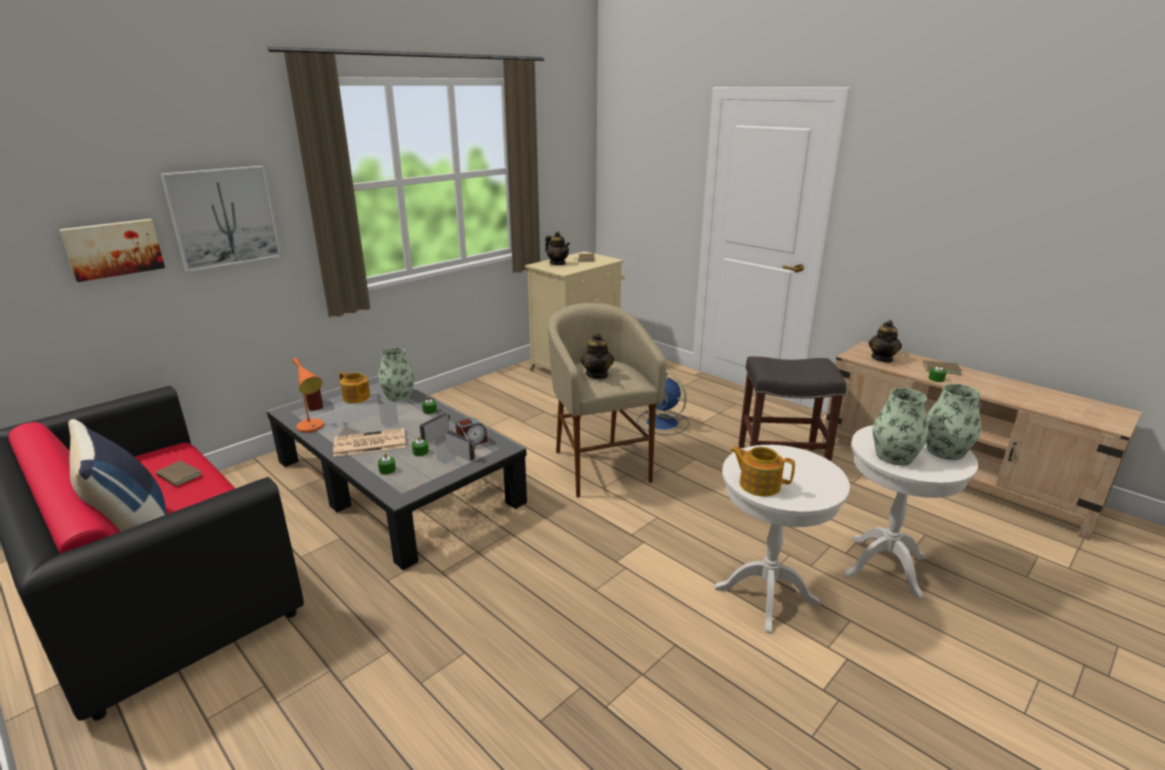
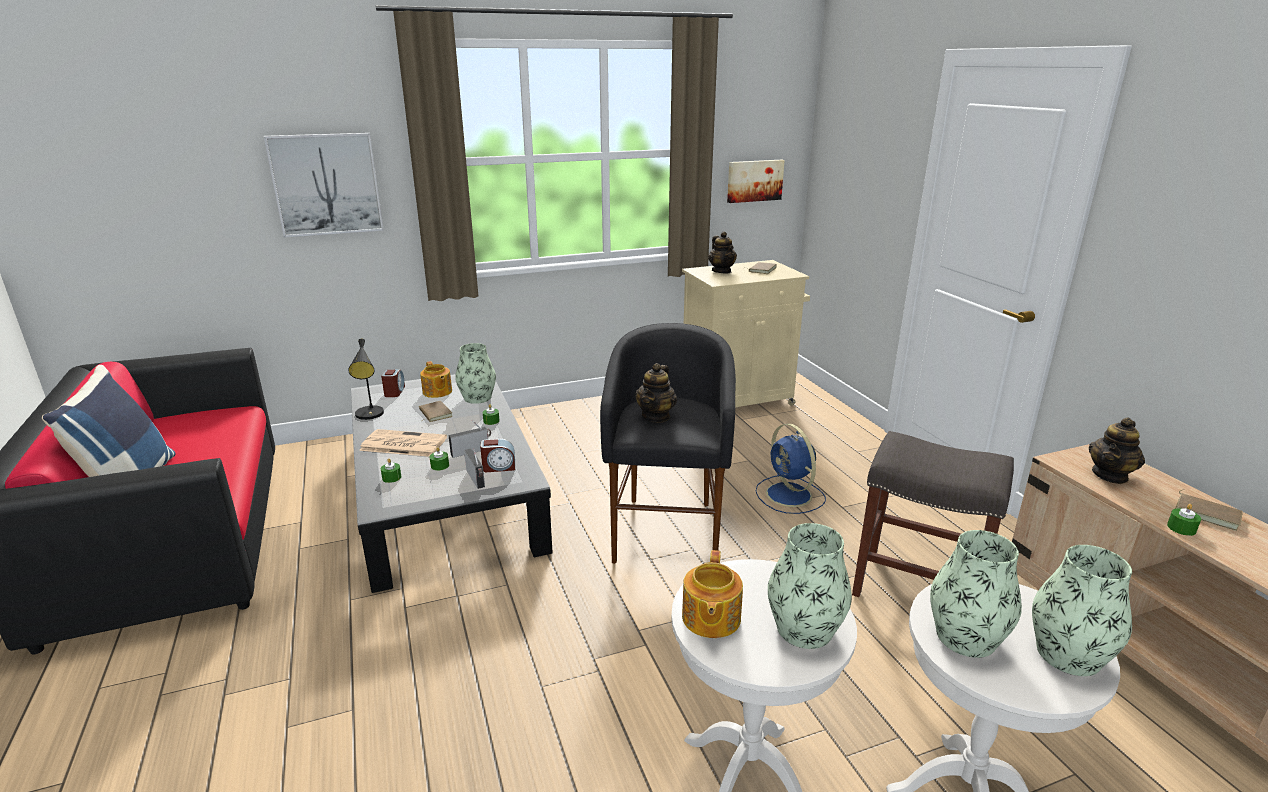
camera: 25 degrees right, 0 degrees up
picture [59,219,165,282] -> picture moved to [727,160,785,203]
brown book [155,461,201,487] -> brown book moved to [419,401,453,422]
orange table lamp [293,358,324,433] -> black table lamp [348,339,384,420]
beige stool [548,303,666,498] -> black stool [600,323,736,564]
teapot [730,446,795,496] -> teapot turned 135 degrees counterclockwise [682,550,743,638]
none -> vase [768,523,852,649]

